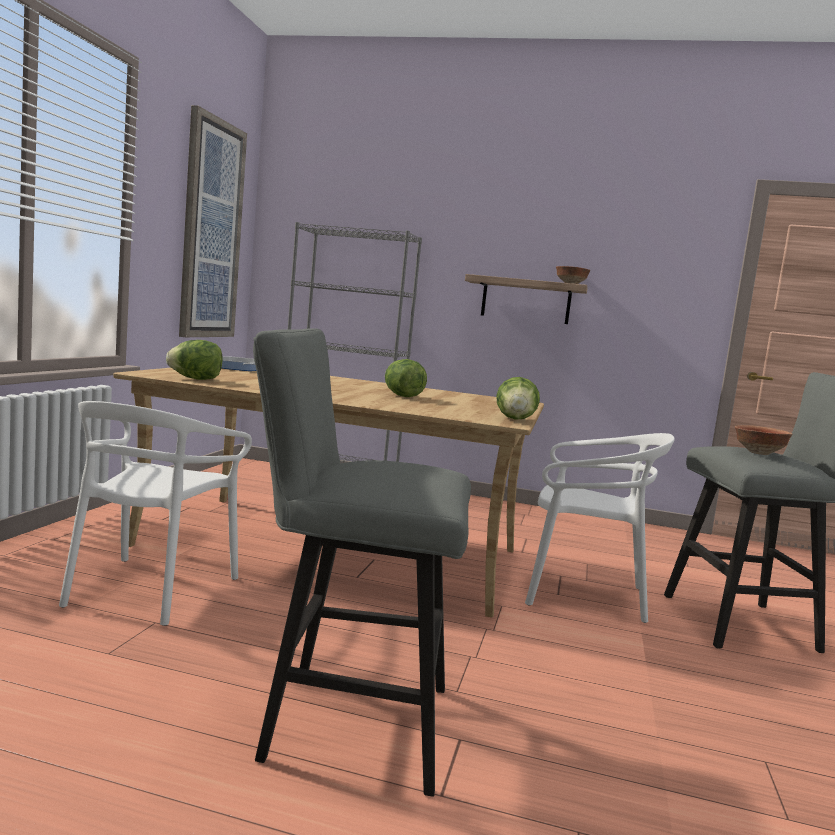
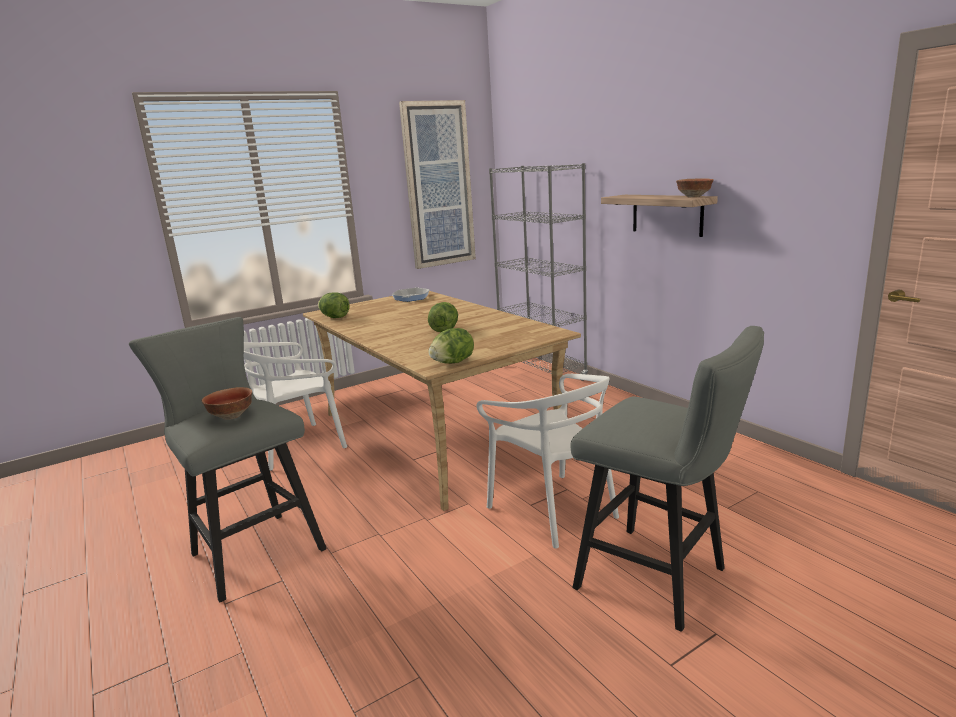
camera: 45 degrees right, 10 degrees up
bowl [735,425,793,455] -> bowl moved to [202,387,252,420]

